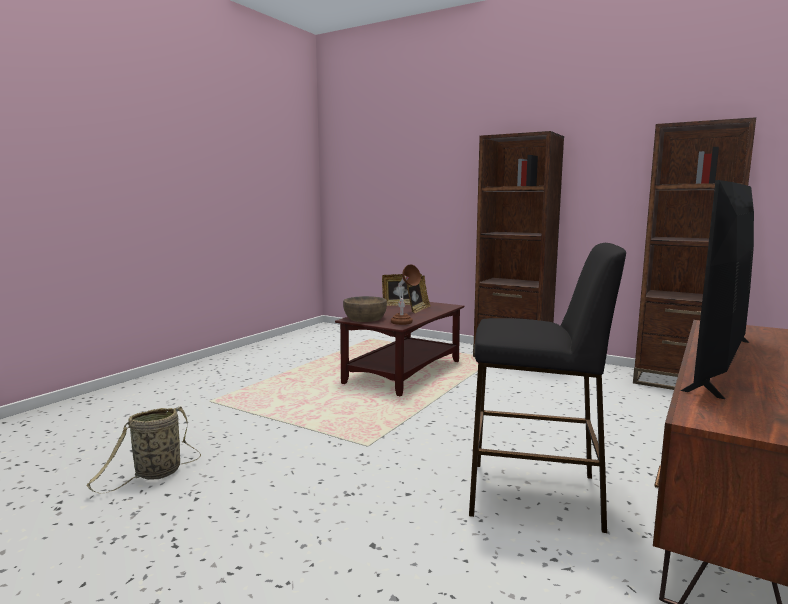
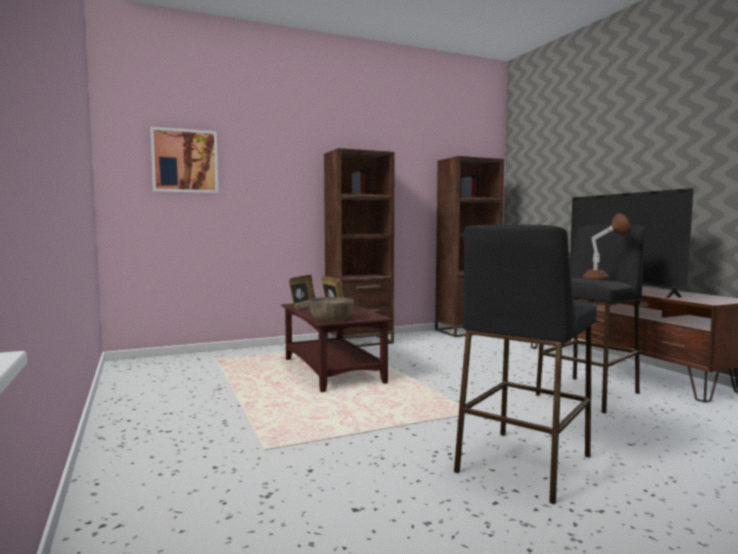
camera: 55 degrees left, 5 degrees down
basket [86,407,201,494] -> none
brown table lamp [391,265,421,325] -> brown table lamp moved to [583,213,631,280]
none -> picture [150,127,218,193]
none -> black stool [454,225,597,504]

